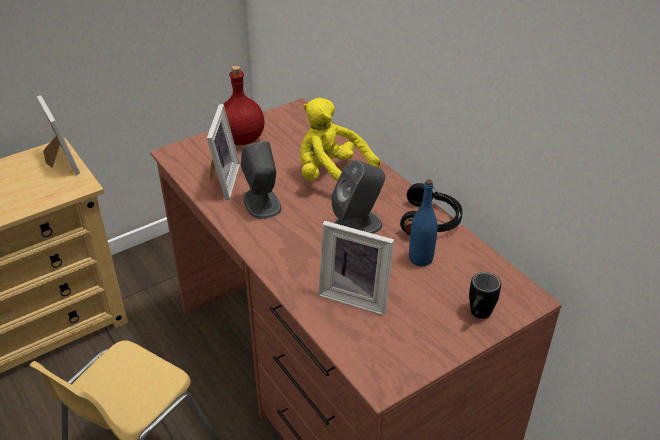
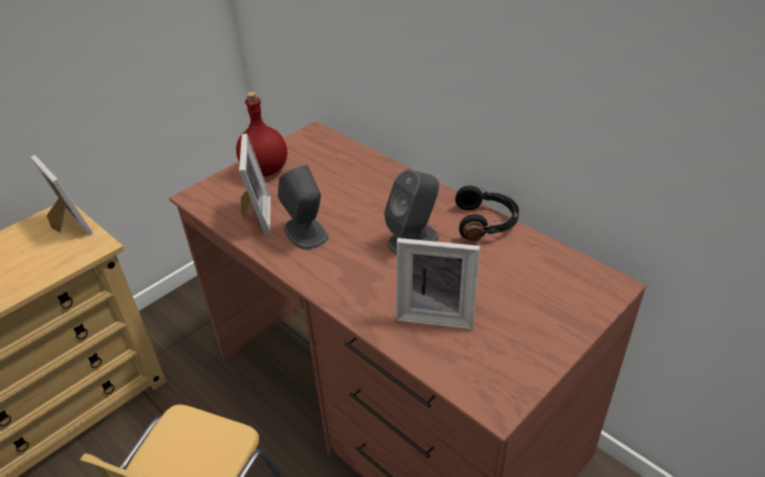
camera: 10 degrees left, 0 degrees up
yellow plush toy [300,98,380,181] -> none
blue bottle [409,179,438,266] -> none
black mug [469,272,501,319] -> none

